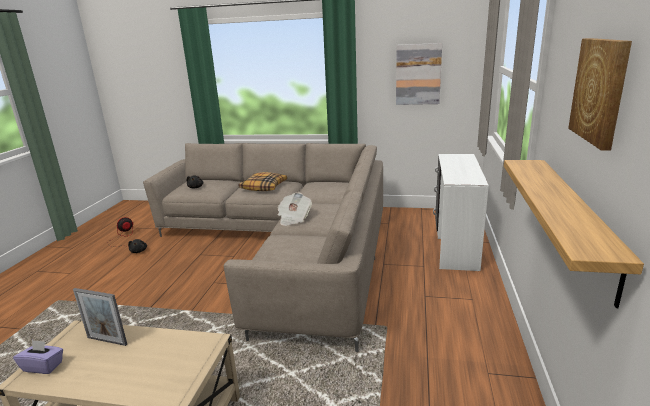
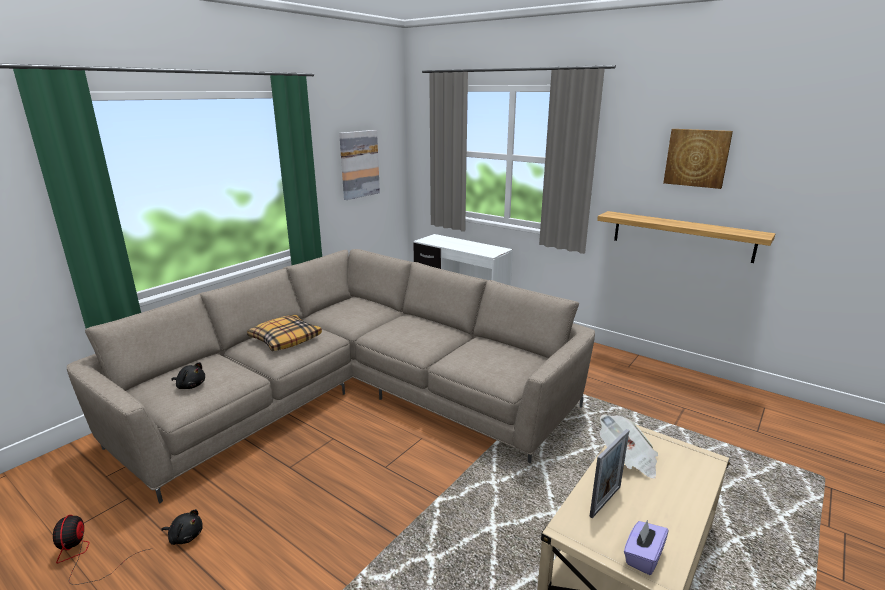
camera: 65 degrees left, 0 degrees up
newspaper [277,192,312,226] -> newspaper moved to [600,414,658,479]

